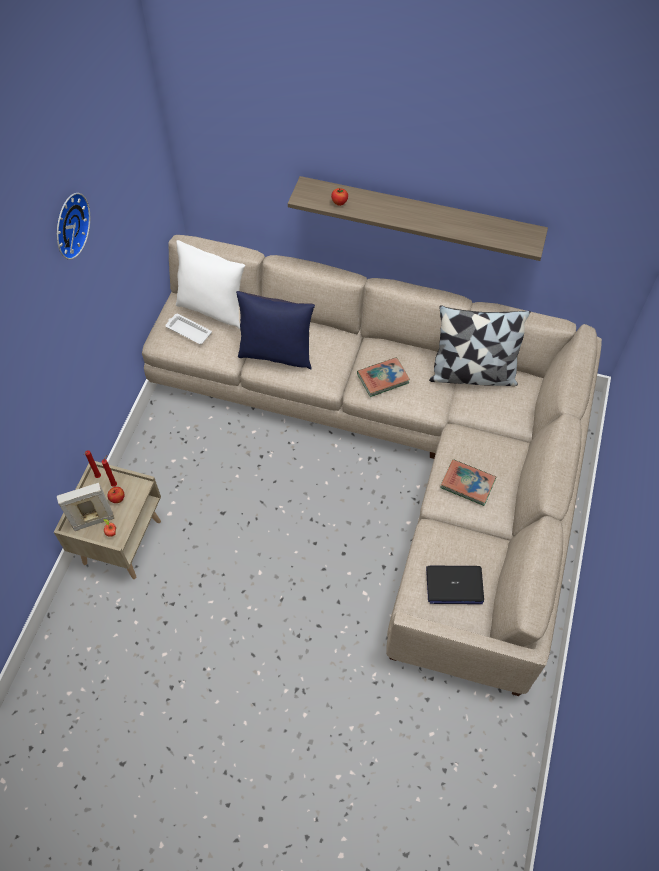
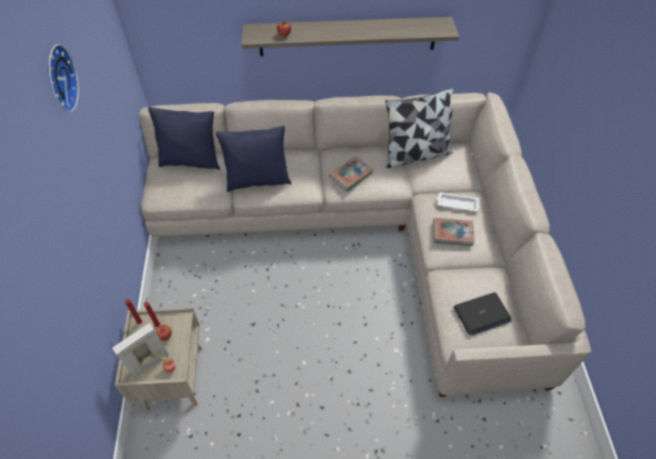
camera: 20 degrees left, 5 degrees down
white tray [165,314,212,344] -> white tray moved to [437,192,480,212]
white pillow [176,240,245,329] -> blue pillow [148,107,220,170]

